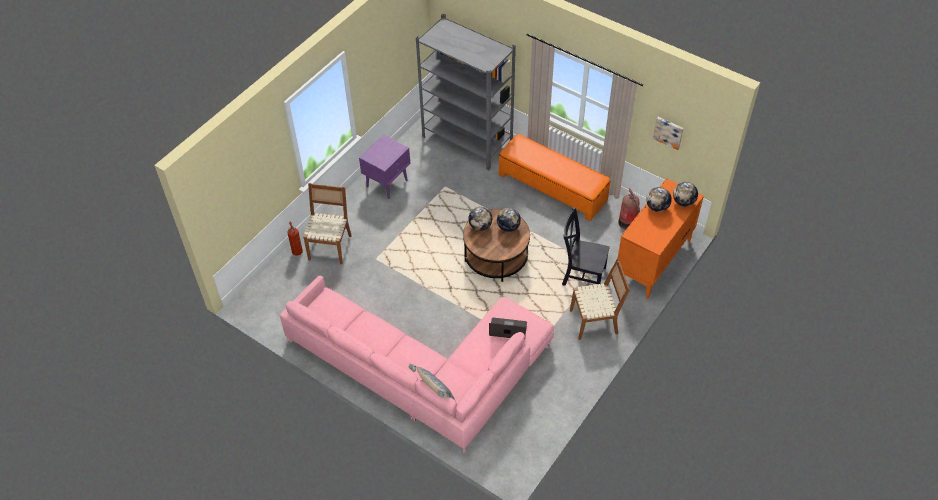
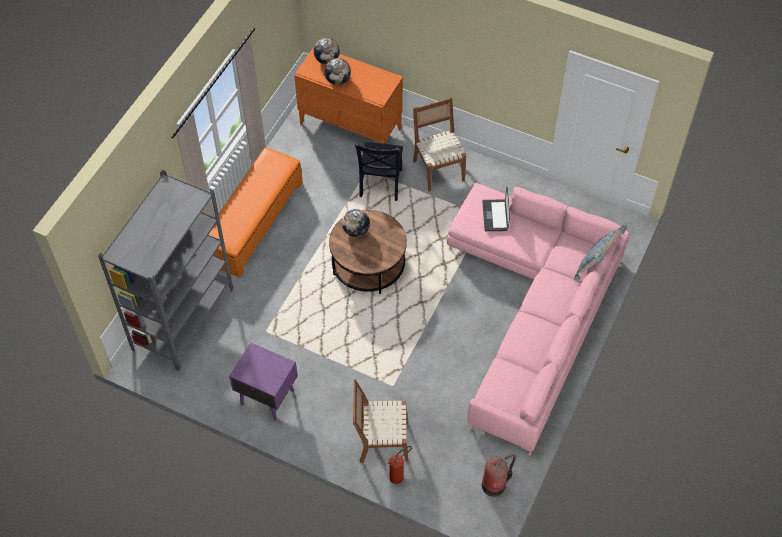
camera: 100 degrees left, 5 degrees up
globe [468,207,492,231] -> none
fire extinguisher [618,188,640,230] -> fire extinguisher moved to [482,454,516,497]
picture [653,117,684,150] -> none

